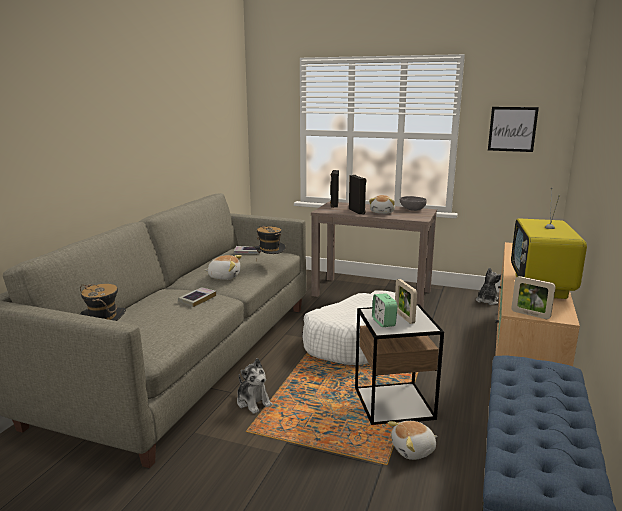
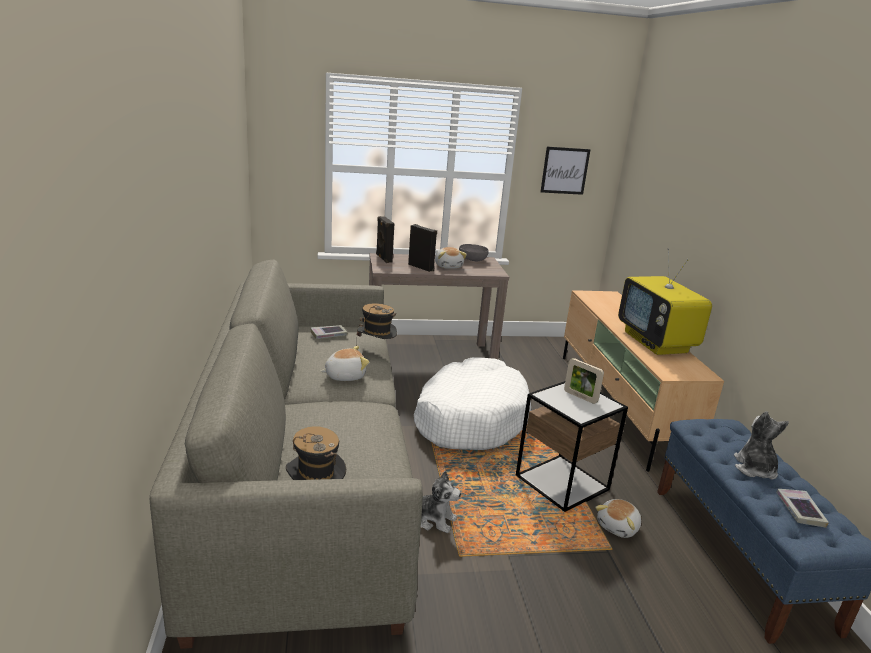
camera: 30 degrees left, 5 degrees up
book [178,287,216,307] -> book moved to [776,489,829,528]
alarm clock [372,293,398,327] -> none
plush toy [476,267,501,305] -> plush toy moved to [734,411,789,480]
picture frame [511,276,556,319] -> none

